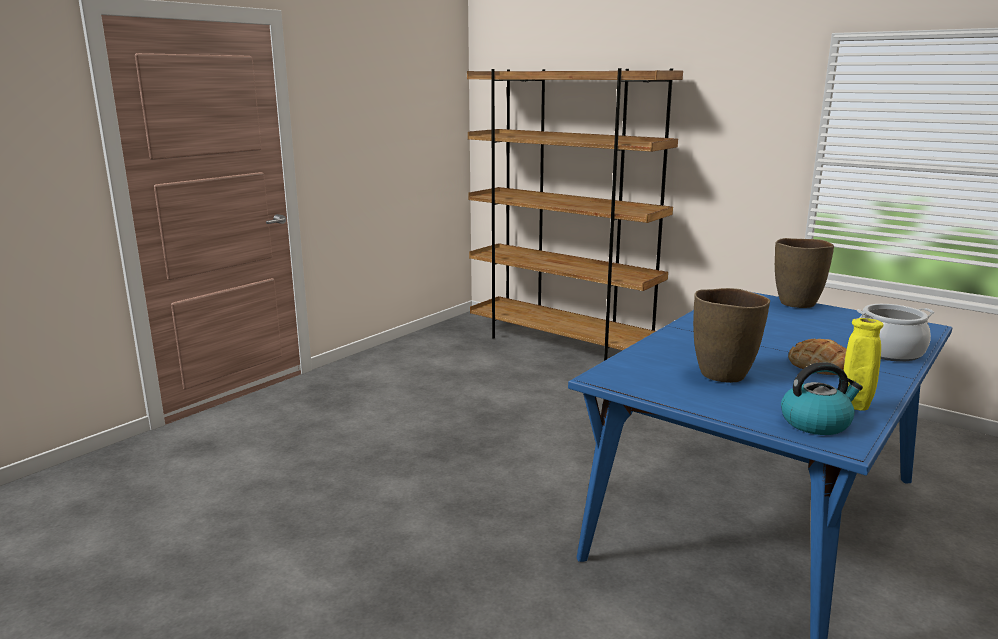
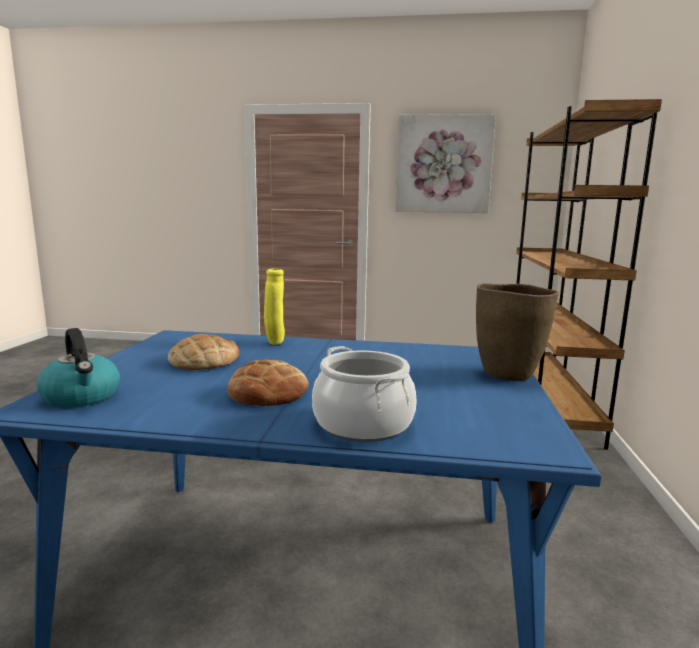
camera: 60 degrees right, 5 degrees down
brown vase [693,288,770,383] -> bread [168,334,239,370]
yellow vase [843,318,883,411] -> yellow vase moved to [264,268,285,345]
none -> picture [396,114,496,213]

